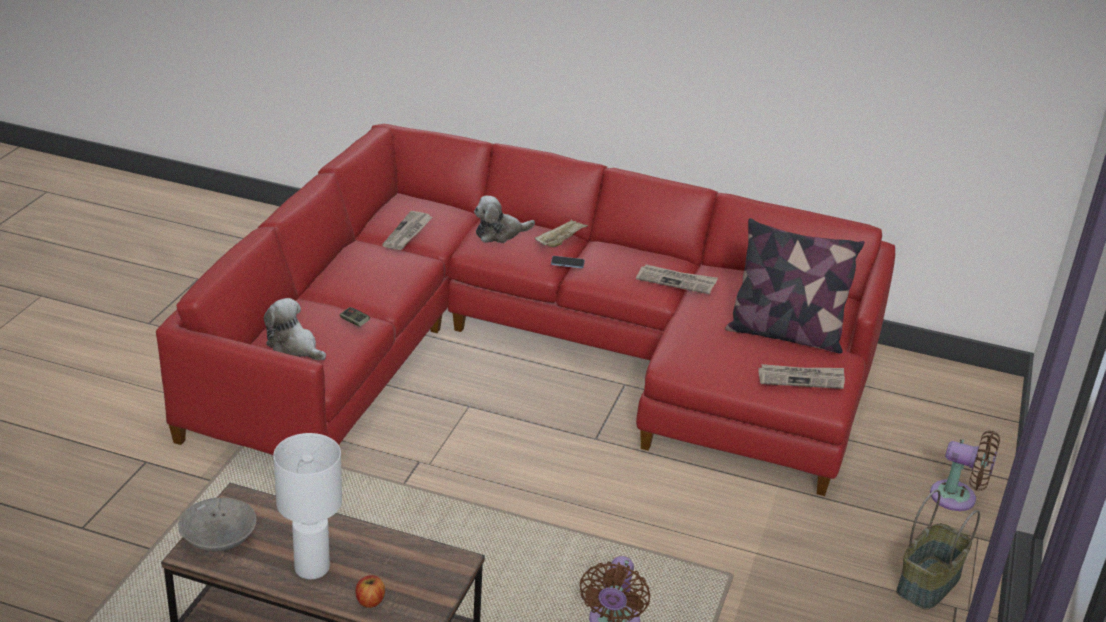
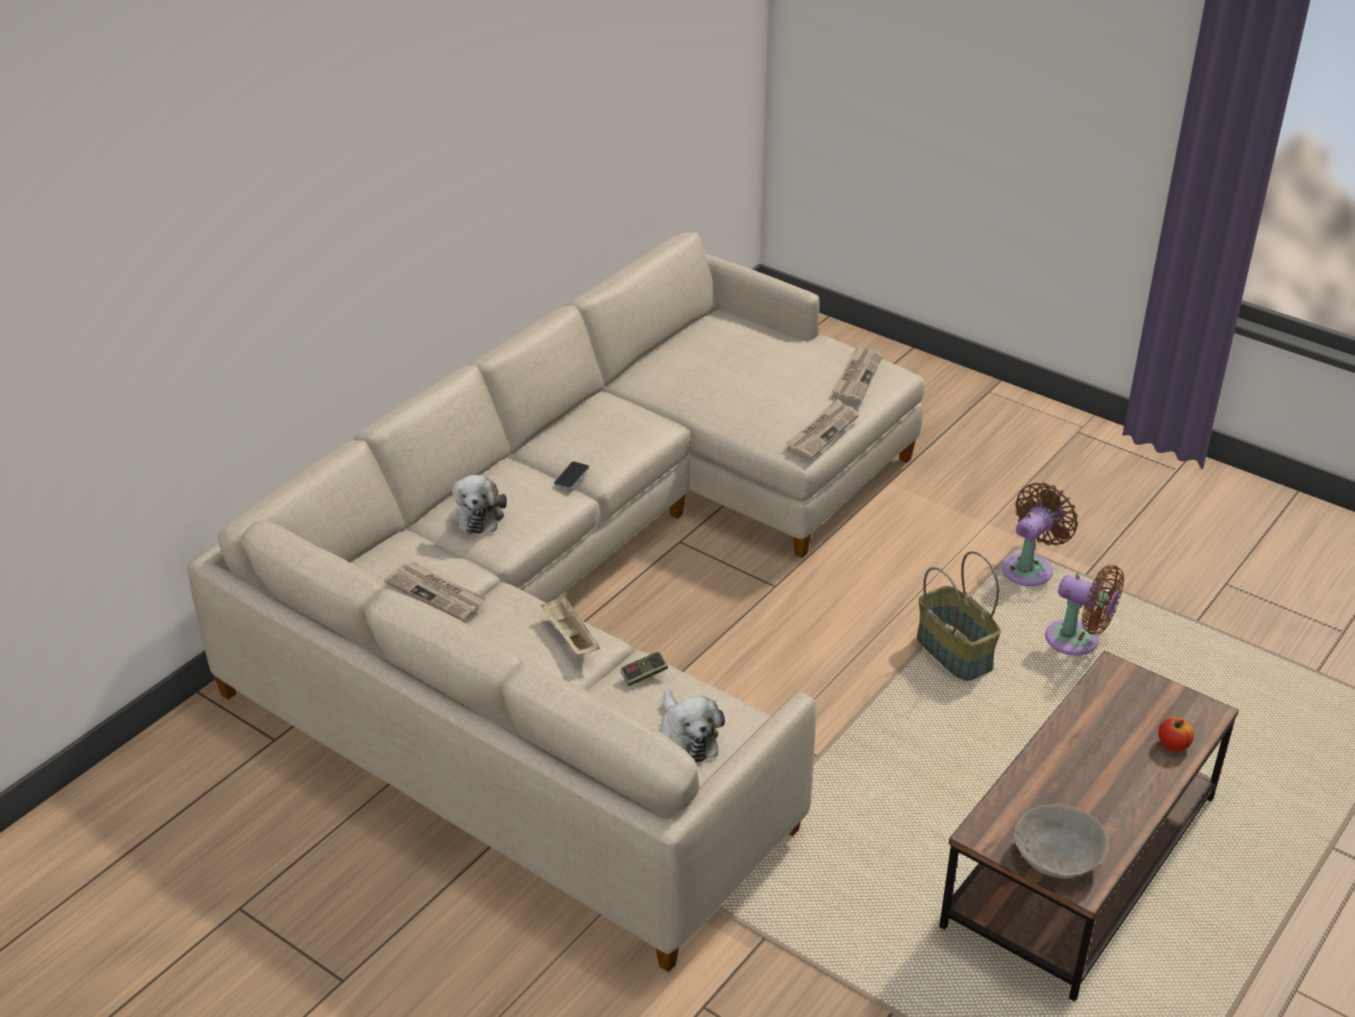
camera: 70 degrees left, 5 degrees up
red sofa [156,124,895,496] -> beige sofa [187,233,924,972]
plush toy [264,298,326,361] -> plush toy turned 75 degrees counterclockwise [660,690,725,763]
white table lamp [273,433,342,579] -> none
beige tray [535,218,588,247] -> beige tray moved to [541,595,600,655]
newspaper [636,264,718,294] -> newspaper moved to [785,399,859,460]
pillow [725,218,865,354] -> none
basket [897,490,980,610] -> basket moved to [917,551,1001,681]
brown fan [930,431,1000,511] -> brown fan moved to [1002,483,1078,586]

